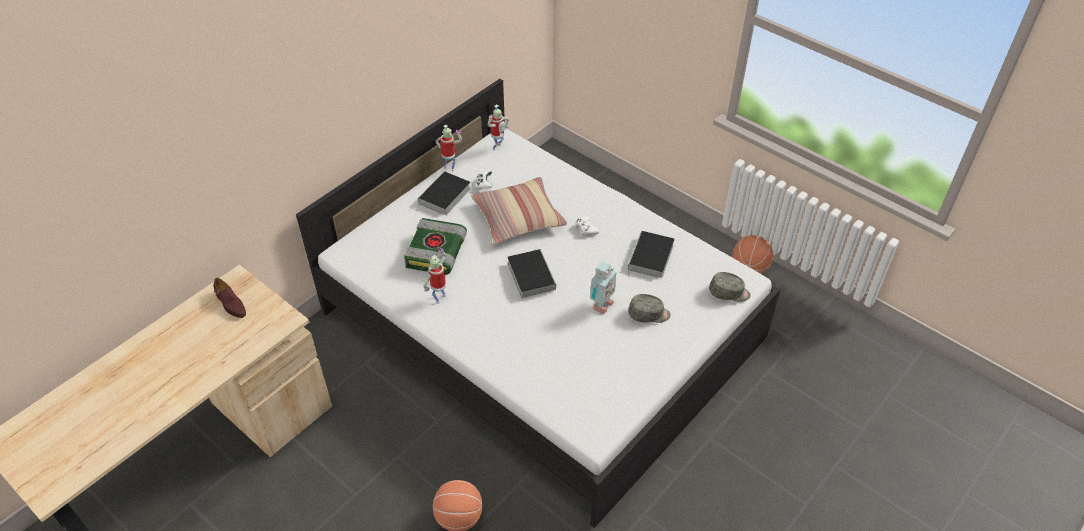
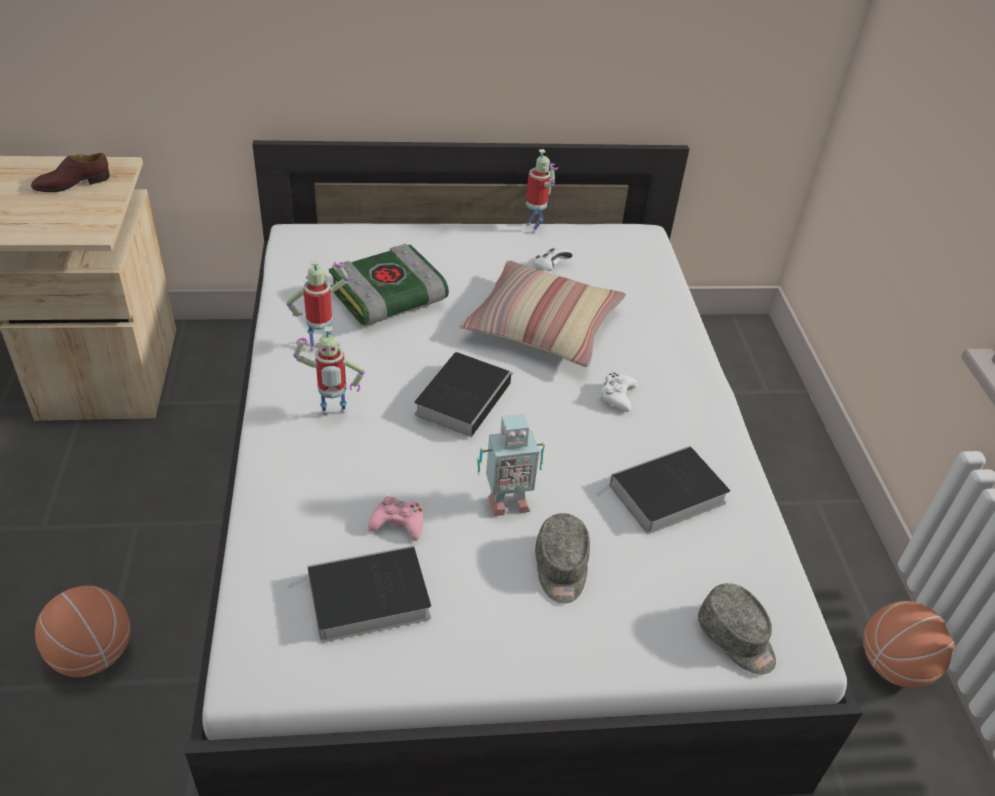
camera: 40 degrees right, 5 degrees down
brown shoe [214,278,246,318] -> brown shoe turned 60 degrees clockwise [31,153,110,192]
book [415,171,471,215] -> book moved to [288,545,431,642]
toy robot [487,105,509,150] -> toy robot moved to [293,326,365,415]
grey cap [628,294,671,323] -> grey cap turned 45 degrees clockwise [535,513,590,604]
none -> pink game controller [368,496,423,541]

